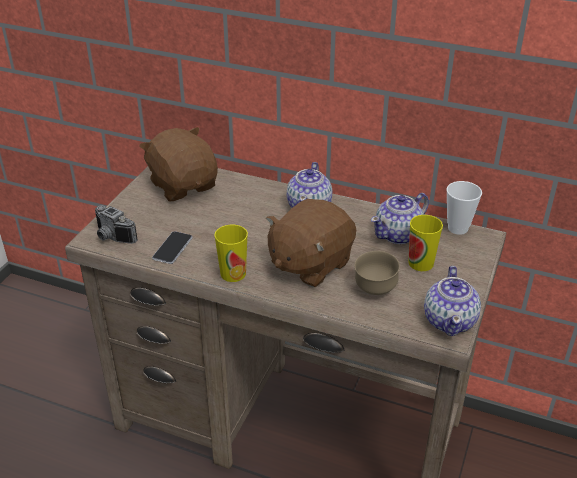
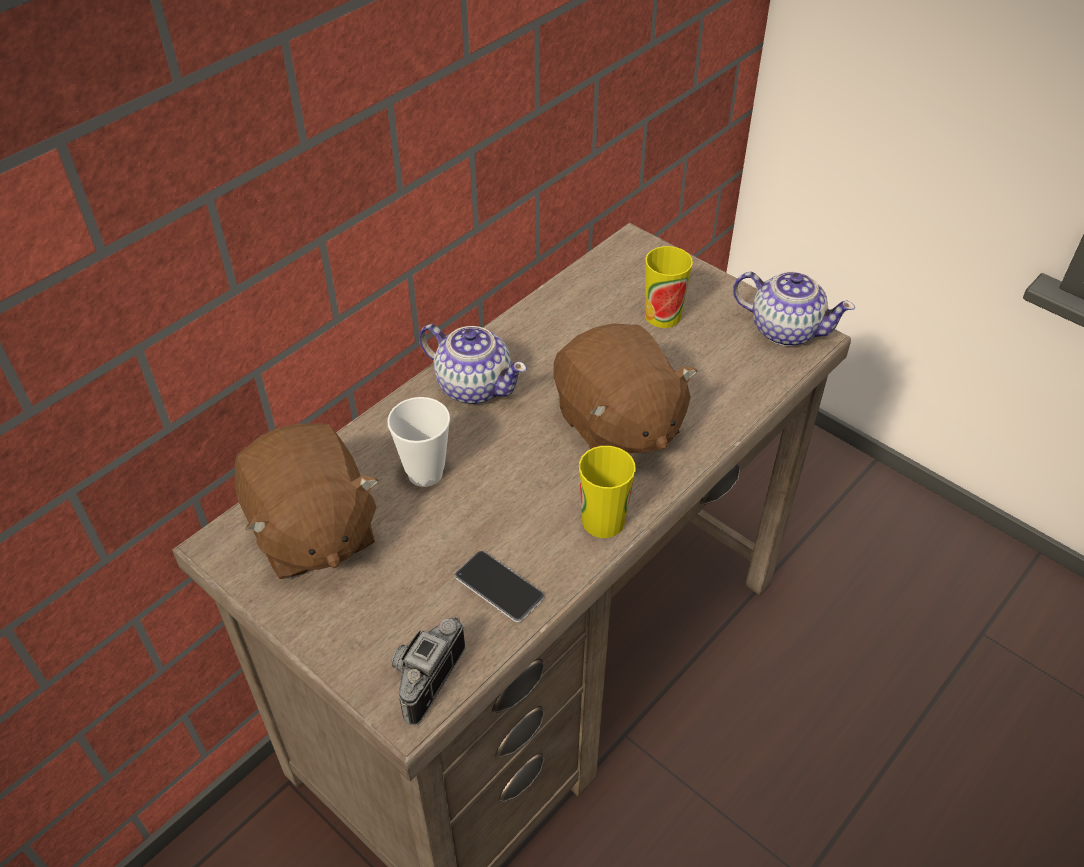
camera: 70 degrees left, 10 degrees up
camera [95,205,138,244] -> camera turned 150 degrees clockwise [391,617,466,725]
brown plush toy [139,127,218,202] -> brown plush toy turned 105 degrees counterclockwise [235,423,379,579]
brown bowl [354,251,400,295] -> none
teapot [371,193,429,244] -> none
cup [446,181,482,235] -> cup moved to [387,397,450,487]

